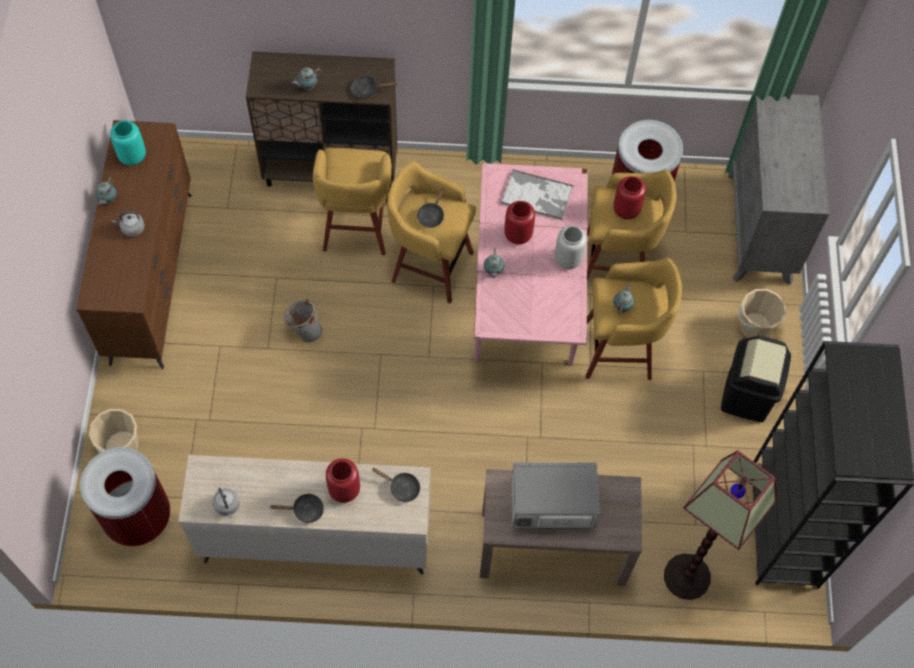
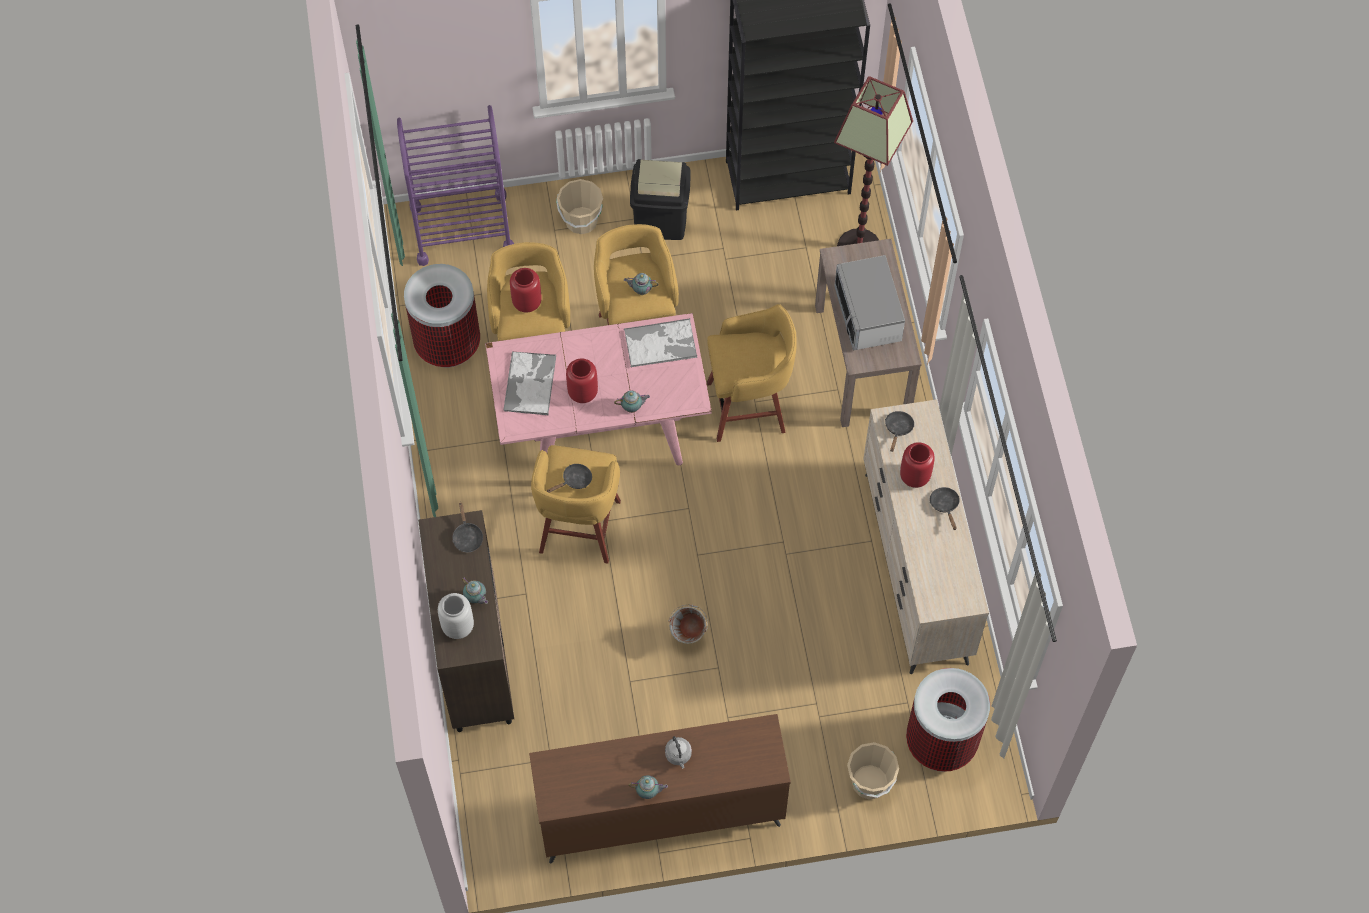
camera: 100 degrees left, 0 degrees up
turquoise vase [110,121,146,165] -> none
grey kettle [213,488,240,519] -> none
yellow stool [313,148,392,255] -> yellow stool moved to [707,304,797,442]
black frying pan [417,188,445,228] -> black frying pan turned 45 degrees counterclockwise [547,464,592,493]
grey vase [555,225,587,269] -> grey vase moved to [438,593,474,639]
grey dresser [728,94,829,285] -> purple cart [397,105,514,266]
none -> tray [624,318,697,367]

